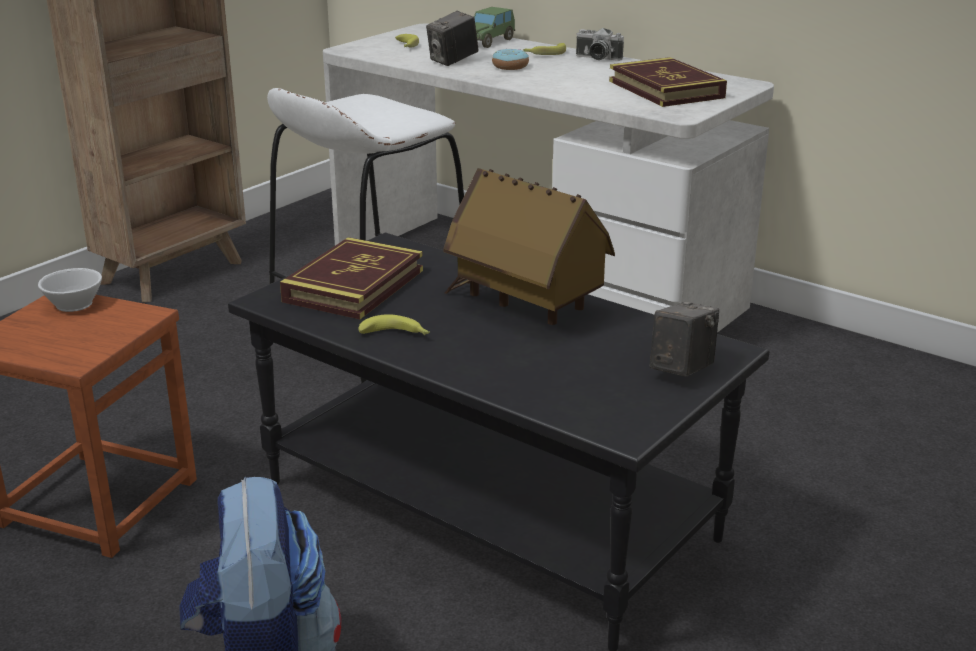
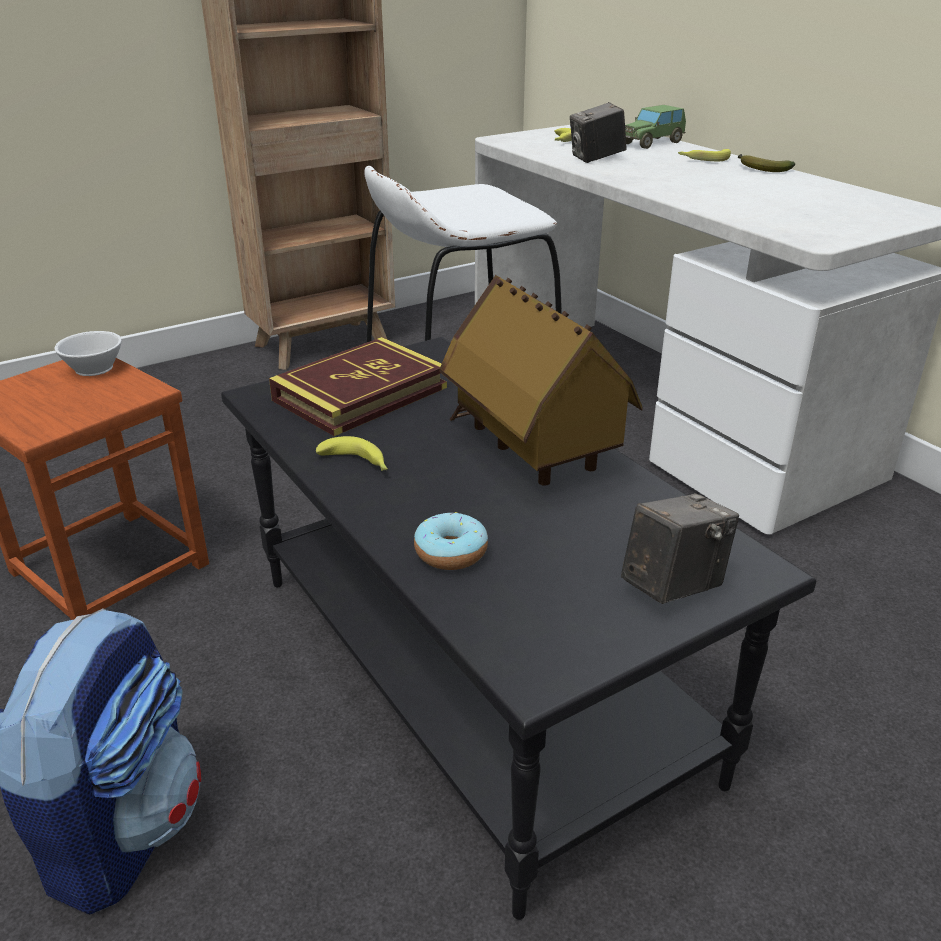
camera: 20 degrees right, 5 degrees up
donut [492,49,529,70] -> donut moved to [414,512,488,570]
camera [576,28,624,61] -> banana [737,154,795,172]
book [609,57,727,107] -> none

